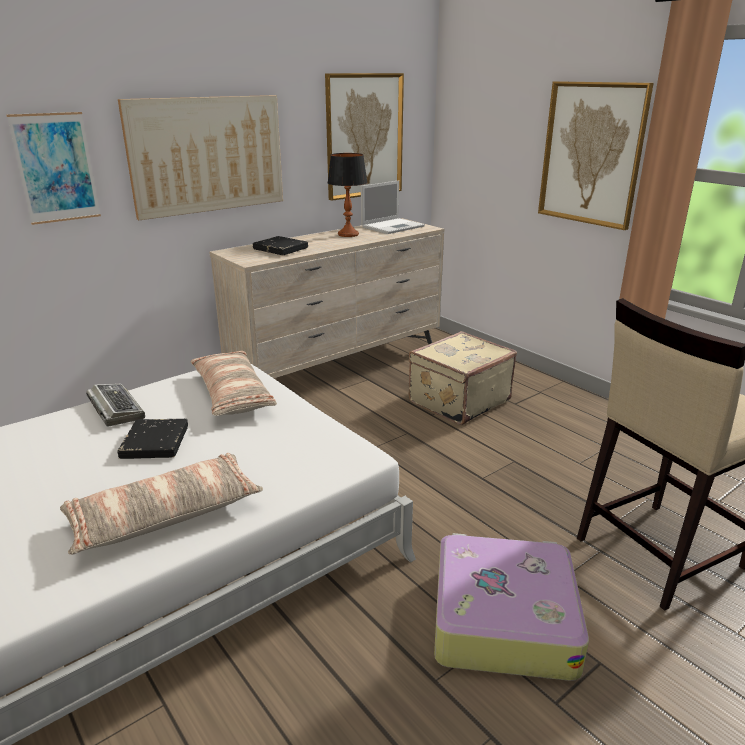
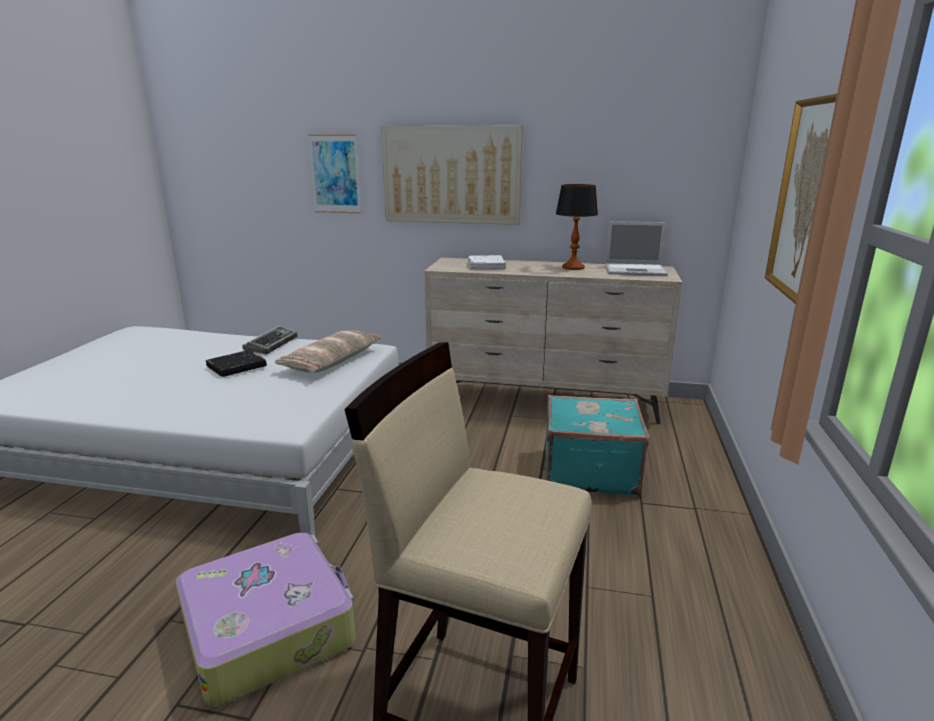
camera: 50 degrees right, 5 degrees down
pillow [60,453,263,555] -> none
black book [253,236,308,255] -> white book [468,255,506,269]
picture [325,73,404,201] -> none
beige suitcase [409,331,517,425] -> turquoise suitcase [545,395,650,496]

